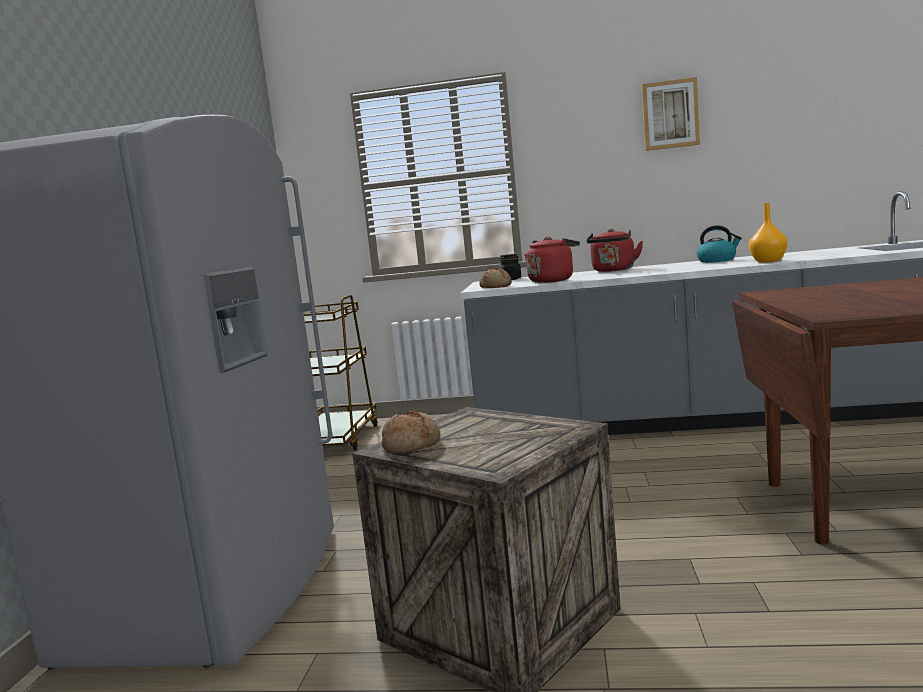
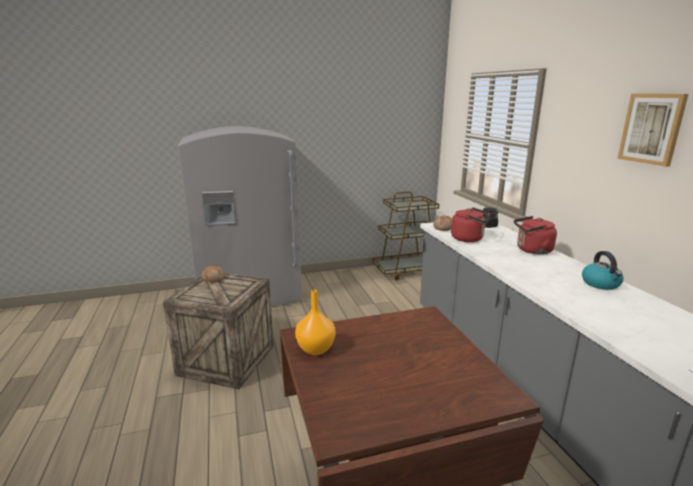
camera: 65 degrees right, 10 degrees up
orange vase [749,203,788,263] -> orange vase moved to [295,290,335,355]

